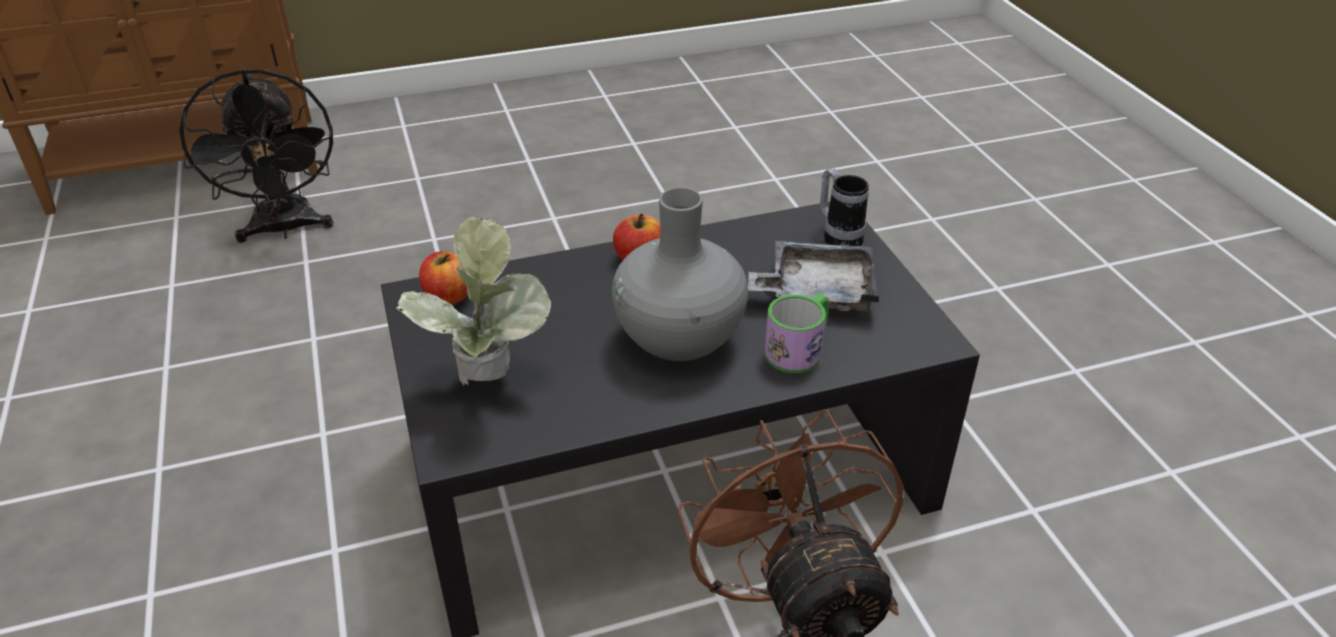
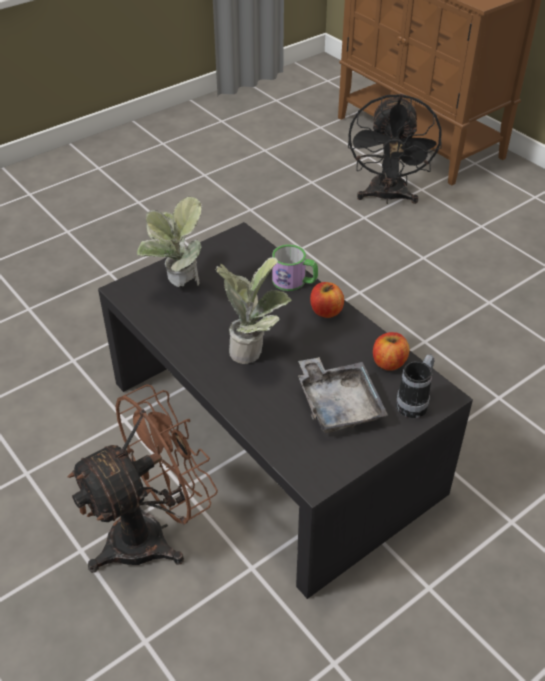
camera: 70 degrees right, 5 degrees up
black fan [179,68,334,243] -> black fan turned 45 degrees counterclockwise [348,94,442,204]
apple [419,251,468,305] -> apple moved to [373,332,410,371]
grey vase [612,187,748,361] -> potted plant [216,257,292,364]
mug [765,293,829,373] -> mug moved to [272,244,318,291]

